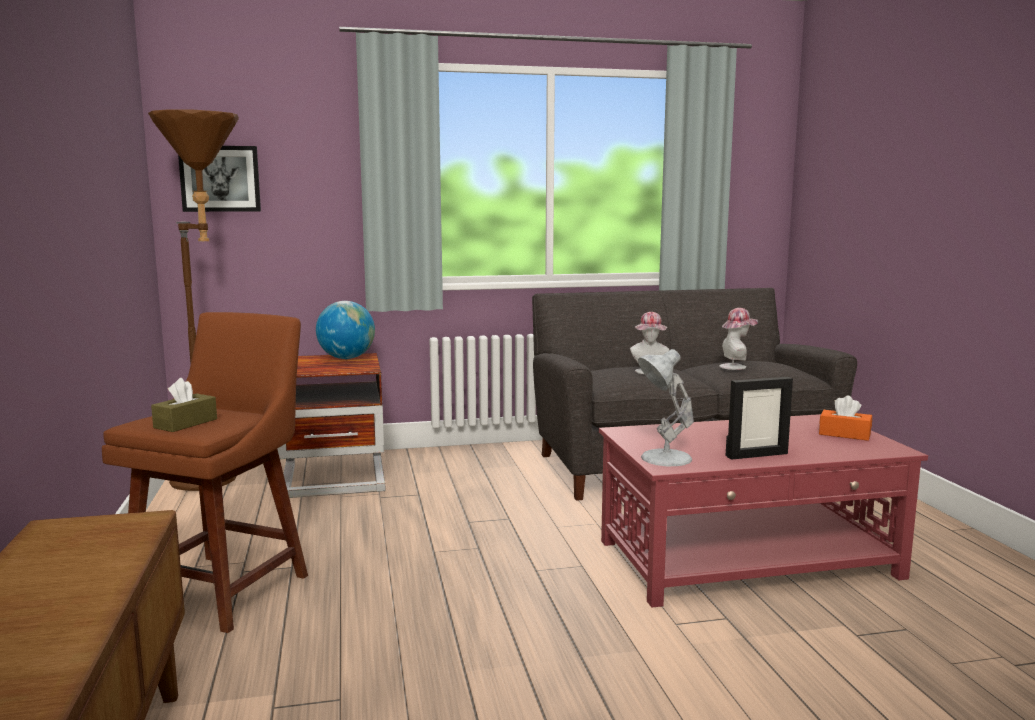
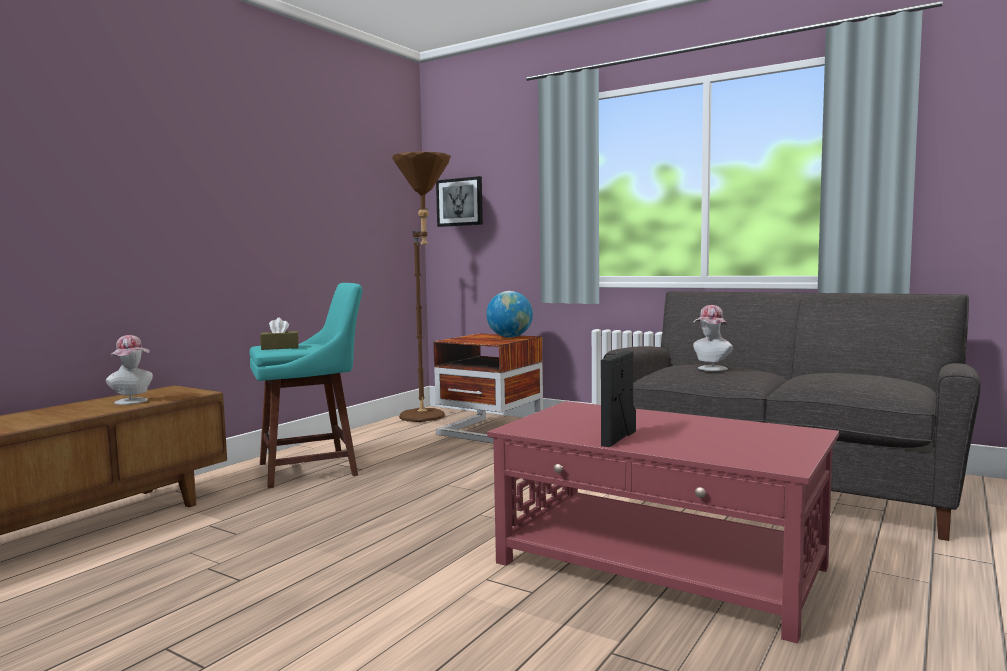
camera: 45 degrees right, 5 degrees down
brown stool [102,312,308,633] -> turquoise stool [249,283,362,488]
white table lamp [638,349,694,466] -> none
hat [719,308,758,370] -> hat moved to [106,335,153,405]
picture frame [726,377,793,460] -> picture frame turned 90 degrees clockwise [601,351,636,447]
orange tissue box [819,396,872,441] -> none

